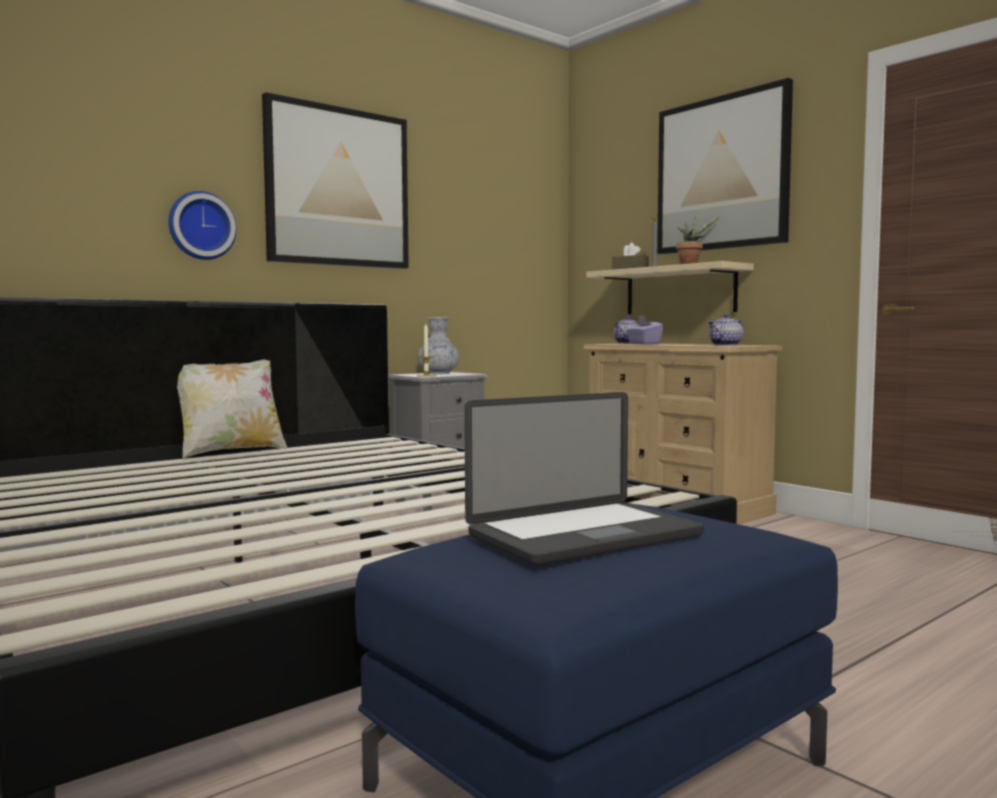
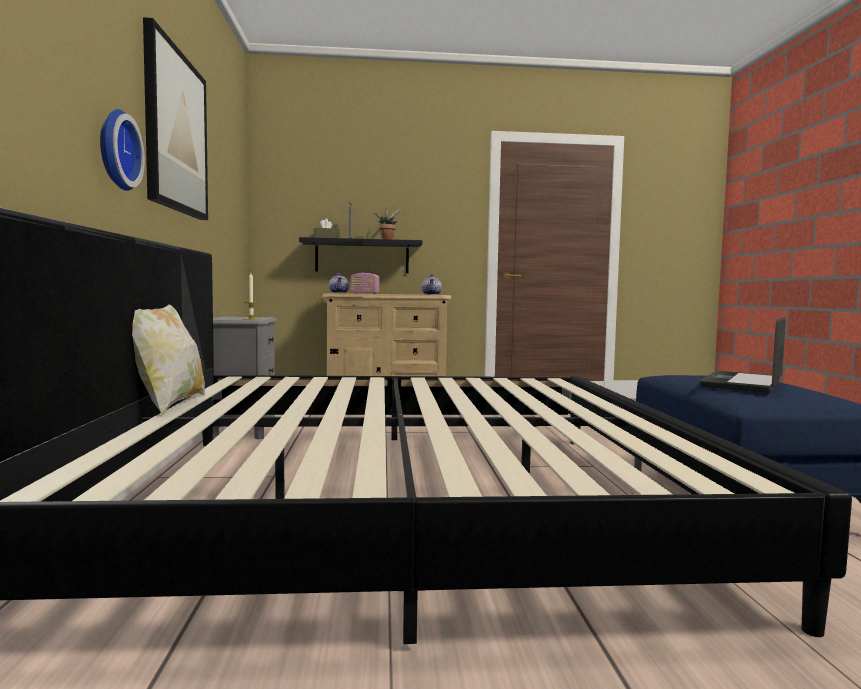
camera: 55 degrees left, 0 degrees up
vase [418,317,459,374] -> none
laptop [464,392,704,566] -> laptop turned 150 degrees counterclockwise [699,317,786,393]
beige shelf [586,261,754,314] -> black shelf [299,237,422,273]
purple tissue box [626,316,664,344] -> radio [350,273,379,294]
picture [657,78,793,254] -> none

